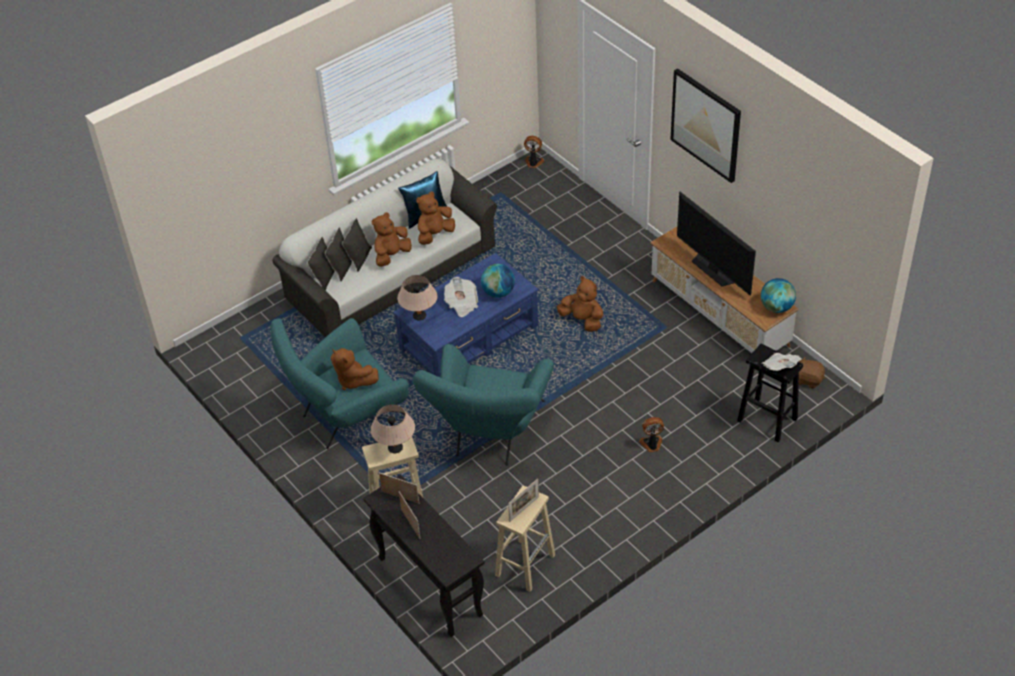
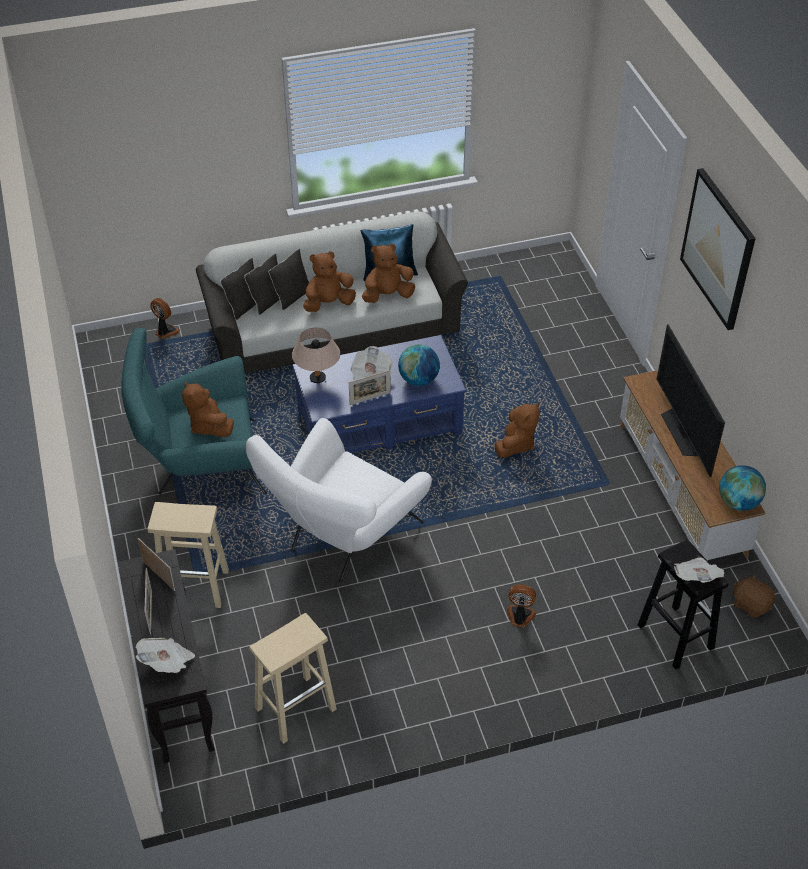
camera: 20 degrees right, 0 degrees up
beige table lamp [370,404,415,453] -> none
turquoise armchair [413,344,554,466] -> white armchair [246,418,432,583]
picture frame [508,479,539,522] -> picture frame moved to [349,370,391,405]
fan [524,136,545,168] -> fan moved to [150,298,180,339]
brown plush toy [557,276,603,332] -> brown plush toy turned 60 degrees clockwise [494,402,540,457]
none -> newspaper [135,638,195,673]

